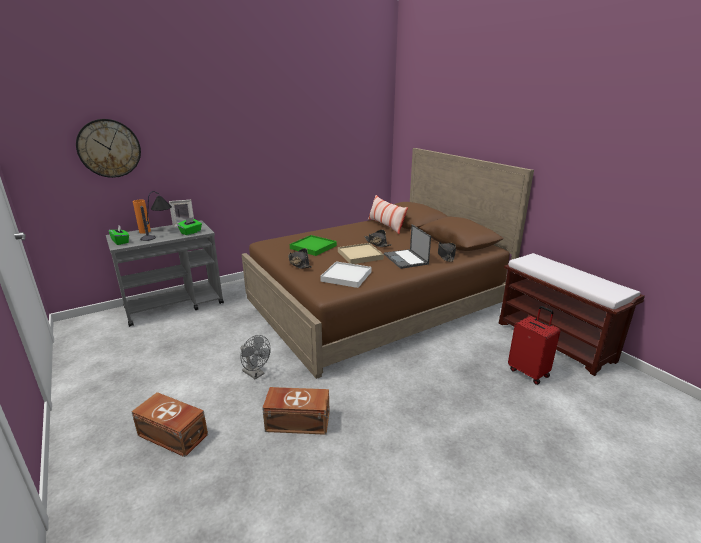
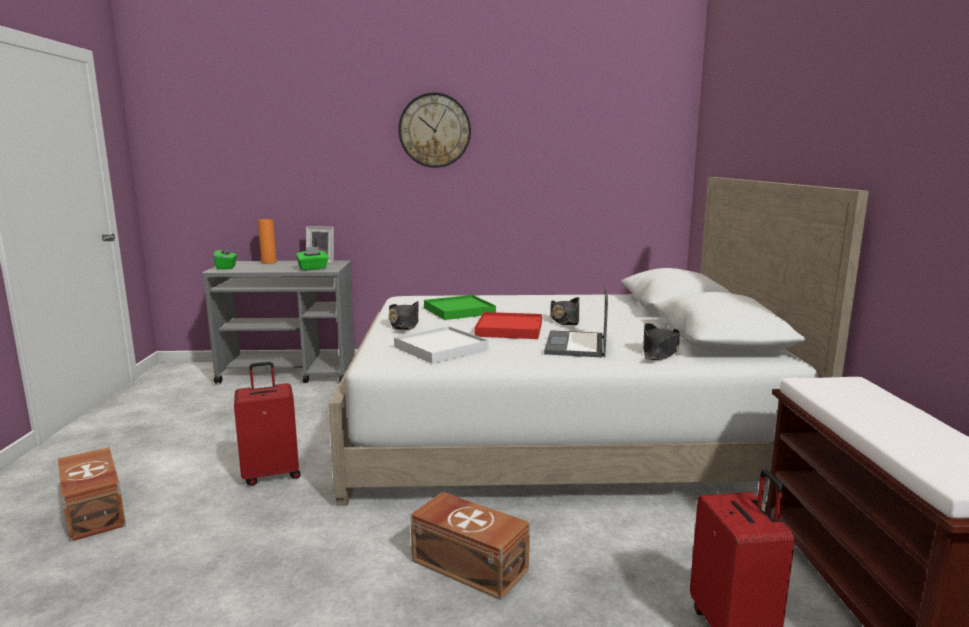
camera: 30 degrees right, 10 degrees down
wall clock [76,119,141,178] -> wall clock moved to [398,92,471,168]
table lamp [140,191,172,241] -> none
grey fan [240,335,270,379] -> red suitcase [234,362,301,486]
brown bed [242,148,534,379] -> white bed [329,177,869,506]
brown storage box [262,387,330,435] -> brown storage box moved to [410,492,530,600]
beige tray [338,243,384,264] -> red tray [475,312,542,339]
pillow [368,195,408,234] -> none

